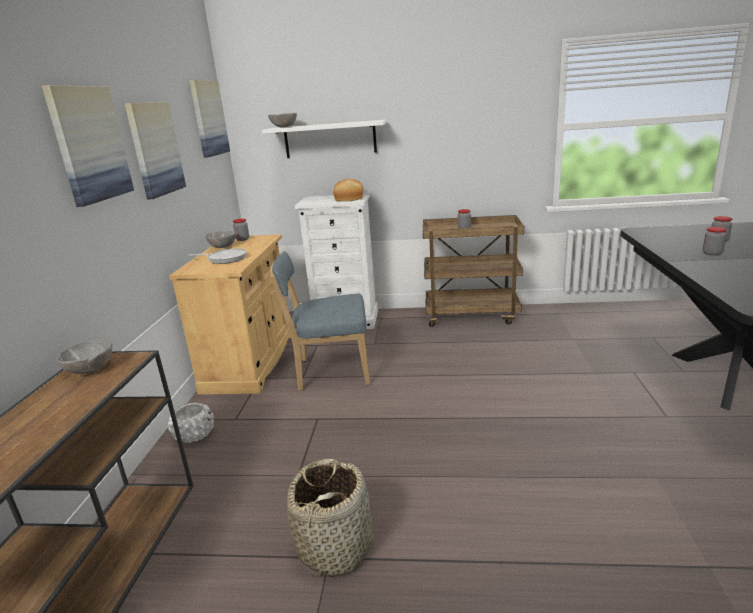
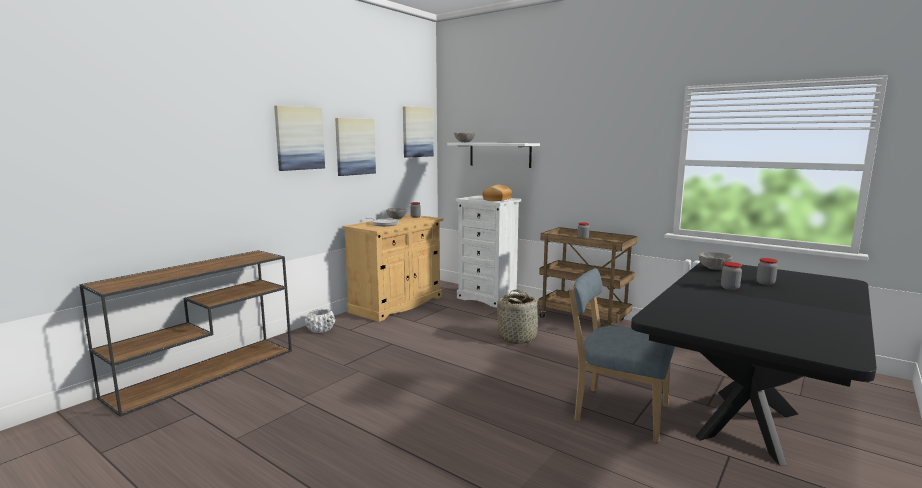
camera: 30 degrees right, 10 degrees down
grey bowl [56,339,112,374] -> grey bowl moved to [699,252,732,270]
blue chair [270,251,370,391] -> blue chair moved to [569,268,675,443]
basket [287,459,372,577] -> basket moved to [497,290,539,344]

